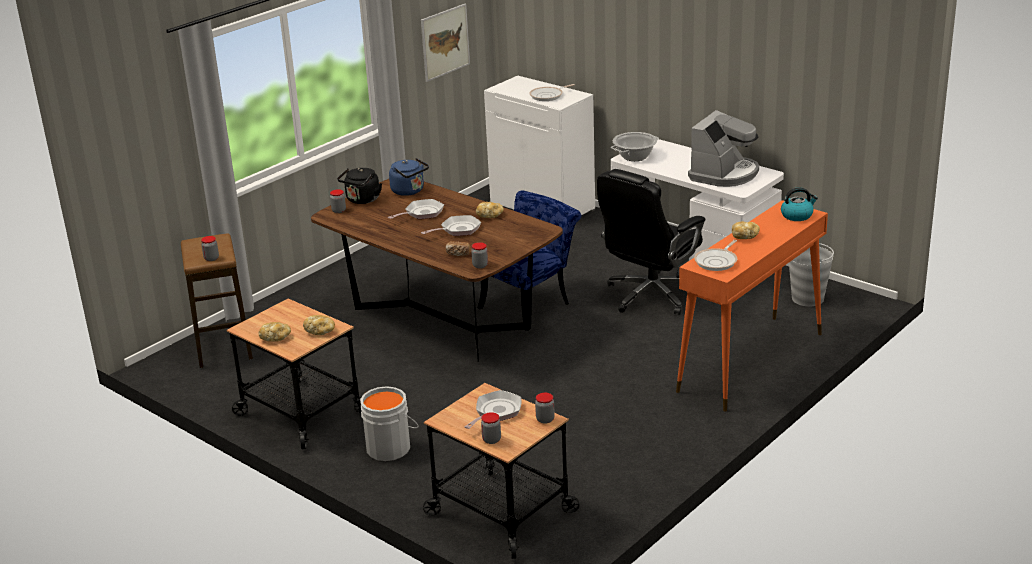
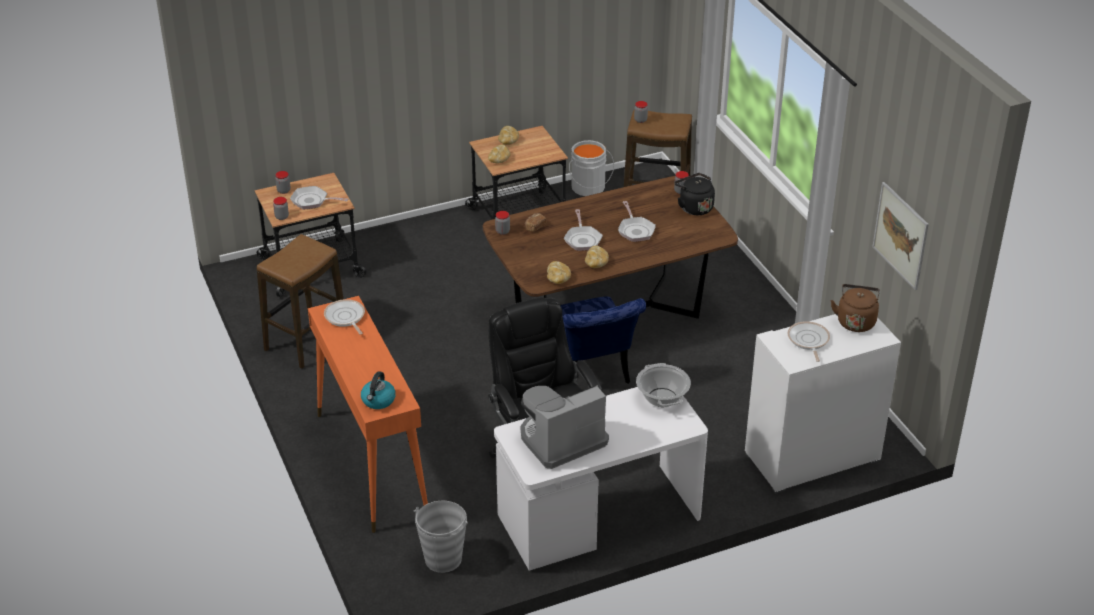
camera: 115 degrees right, 10 degrees up
grey bucket [360,386,419,461] -> grey bucket moved to [569,140,614,196]
blue kettle [389,158,429,196] -> none
frying pan [464,390,522,429] -> frying pan turned 135 degrees clockwise [290,186,348,210]
coffee machine [688,110,759,187] -> coffee machine turned 90 degrees clockwise [521,385,609,469]
bread [732,221,760,239] -> bread moved to [547,261,571,284]
none -> stool [257,234,344,369]
none -> brown kettle [831,284,880,332]

